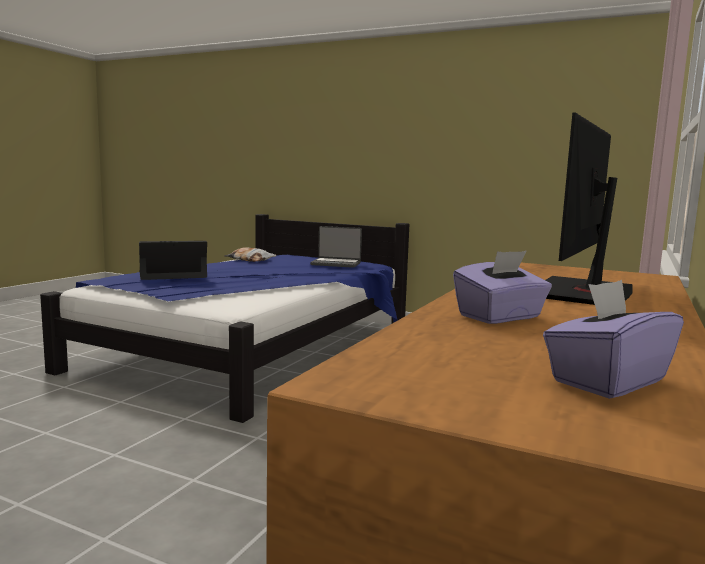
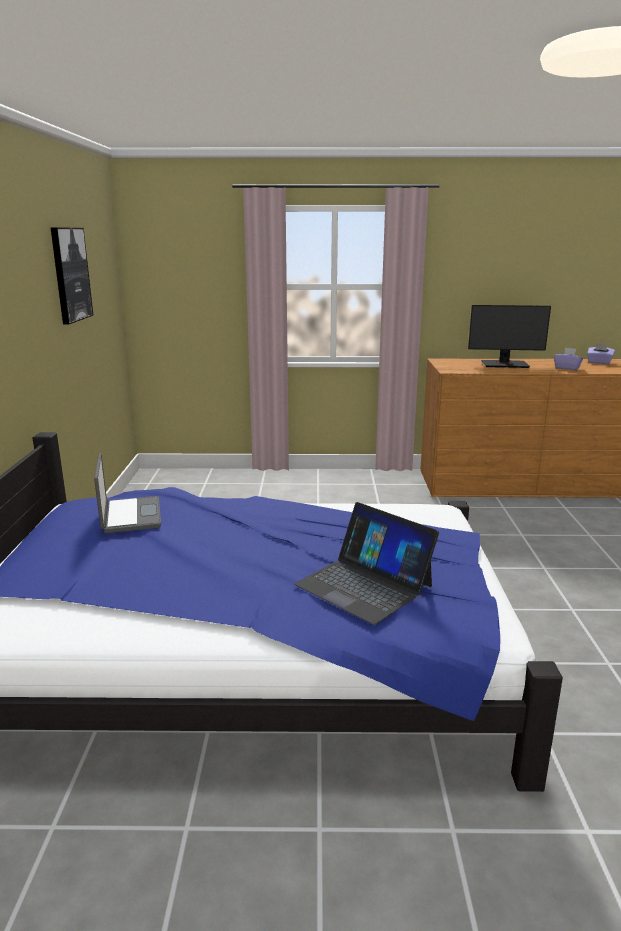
camera: 115 degrees left, 10 degrees up
pillow [224,247,277,262] -> none
none -> picture [50,227,93,325]

